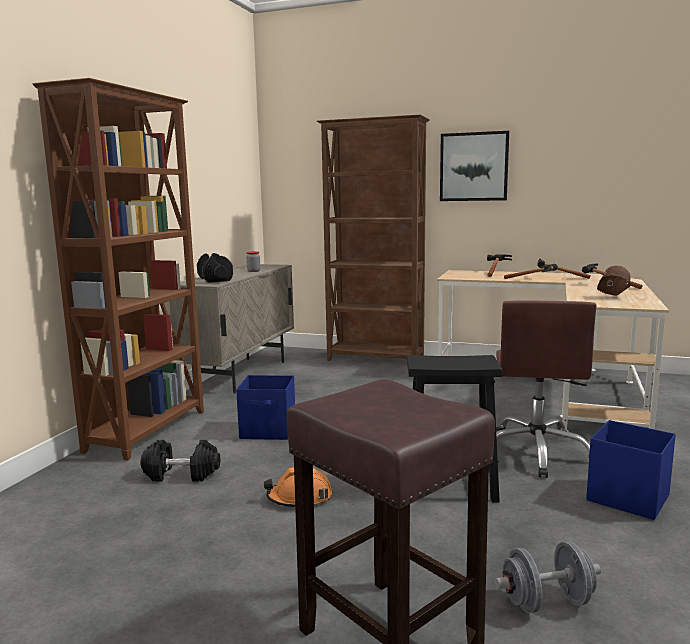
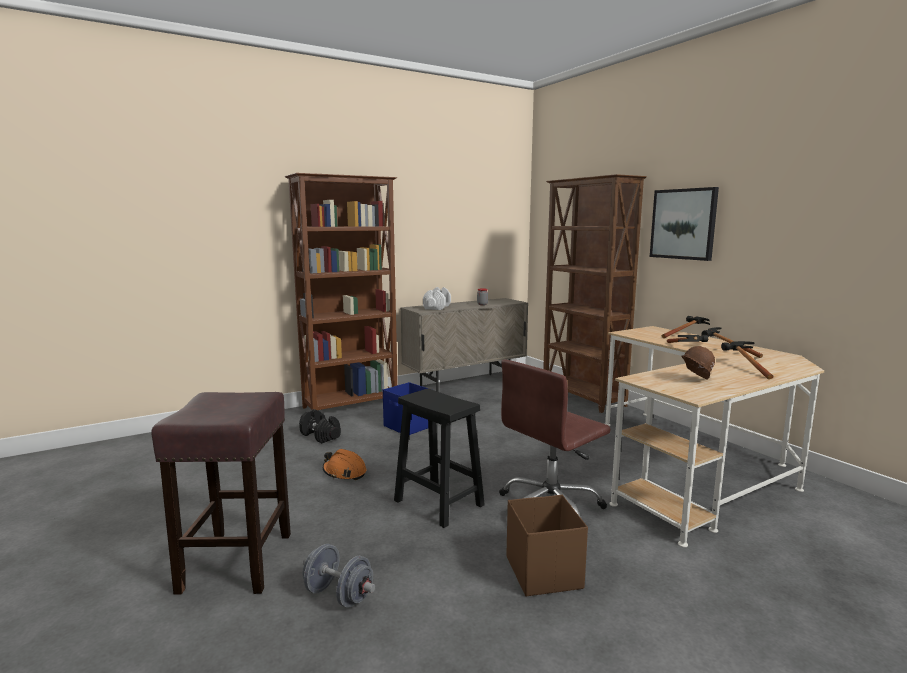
camera: 40 degrees right, 0 degrees up
black dumbbell [197,253,233,283] -> white dumbbell [423,287,451,310]
blue storage box [586,420,676,520] -> brown storage box [506,495,588,596]

